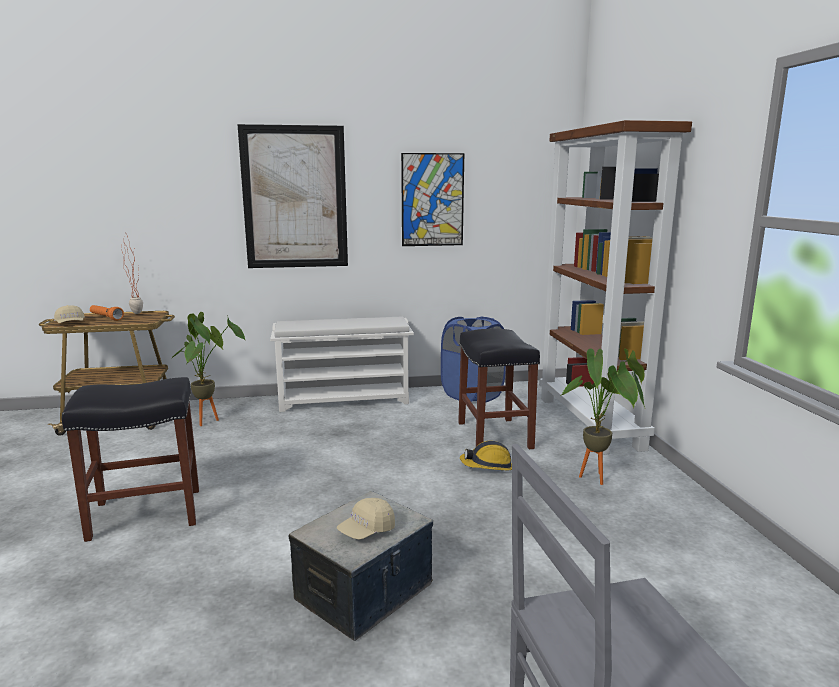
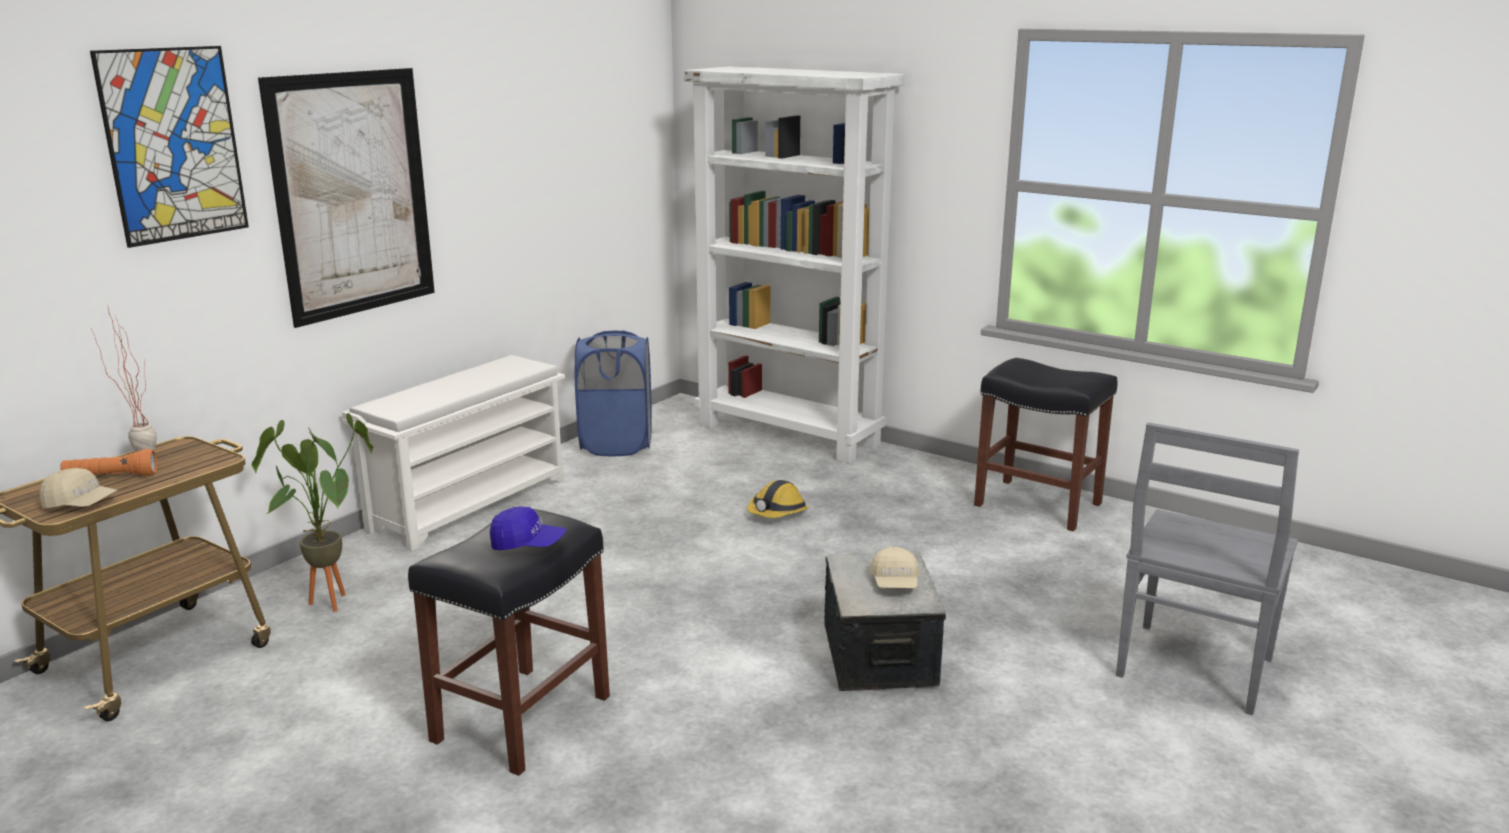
camera: 45 degrees left, 5 degrees up
picture [401,153,464,246] -> picture moved to [90,46,249,248]
black stool [458,329,540,449] -> black stool moved to [974,358,1118,531]
brown bookcase [539,120,692,455] -> white bookcase [684,66,904,464]
potted plant [560,349,645,485] -> none
none -> blue cap [490,506,566,550]

